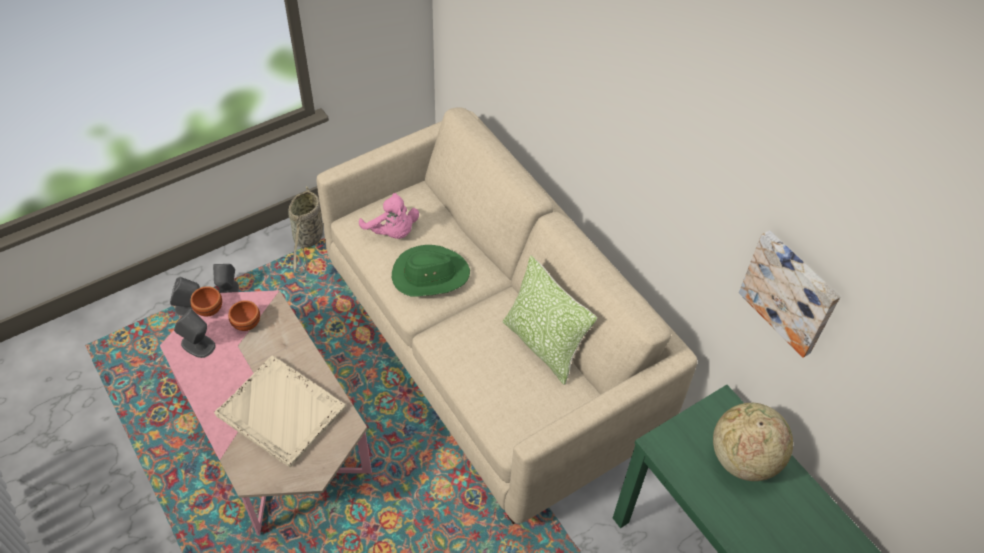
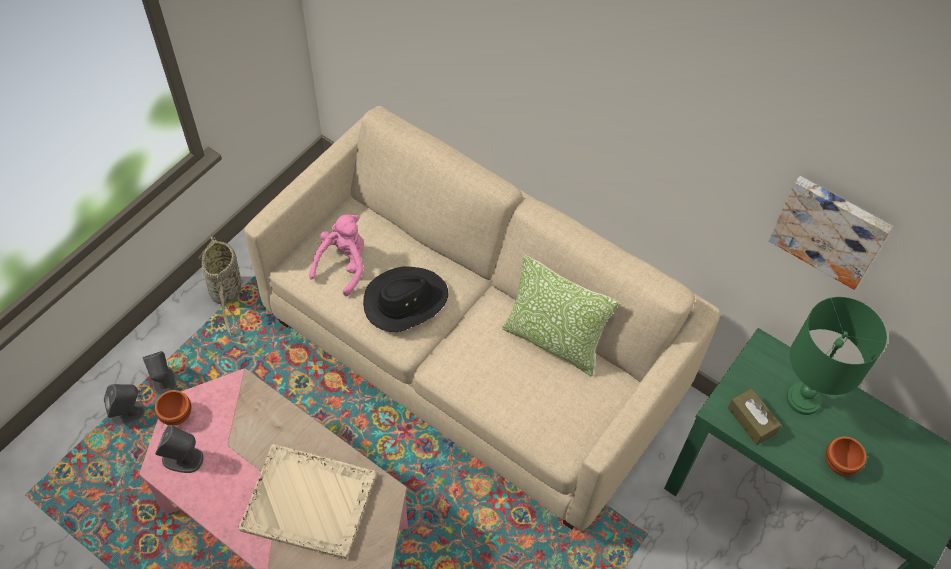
camera: 20 degrees left, 5 degrees up
brown bowl [228,300,260,331] -> brown bowl moved to [825,437,866,476]
pink plush toy [359,193,419,239] -> pink plush toy turned 90 degrees counterclockwise [309,214,364,296]
green hat [392,245,470,297] -> black hat [363,266,448,332]
globe [713,403,793,481] -> green table lamp [786,297,887,415]
none -> brown tissue box [728,388,781,445]

